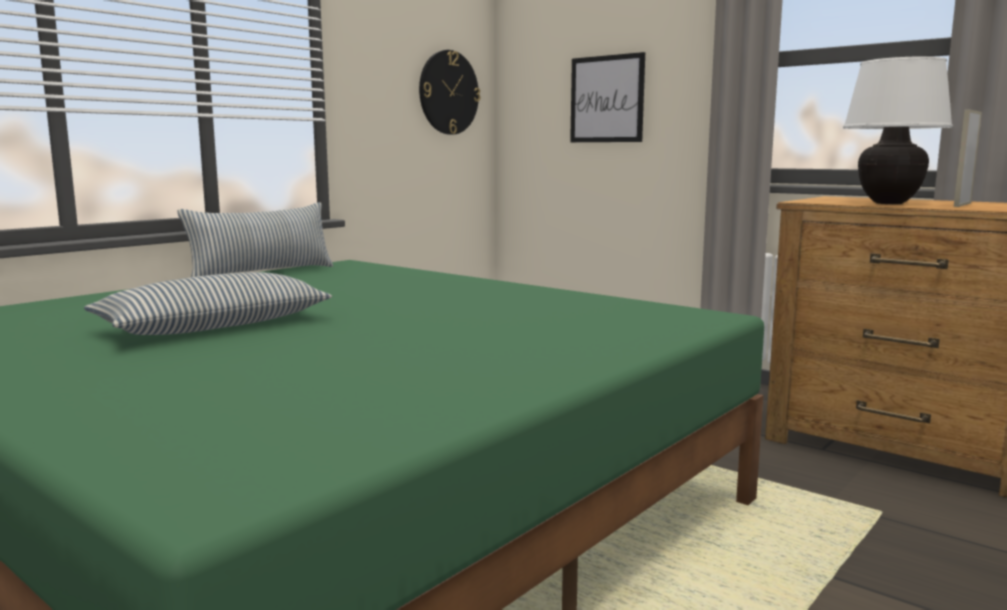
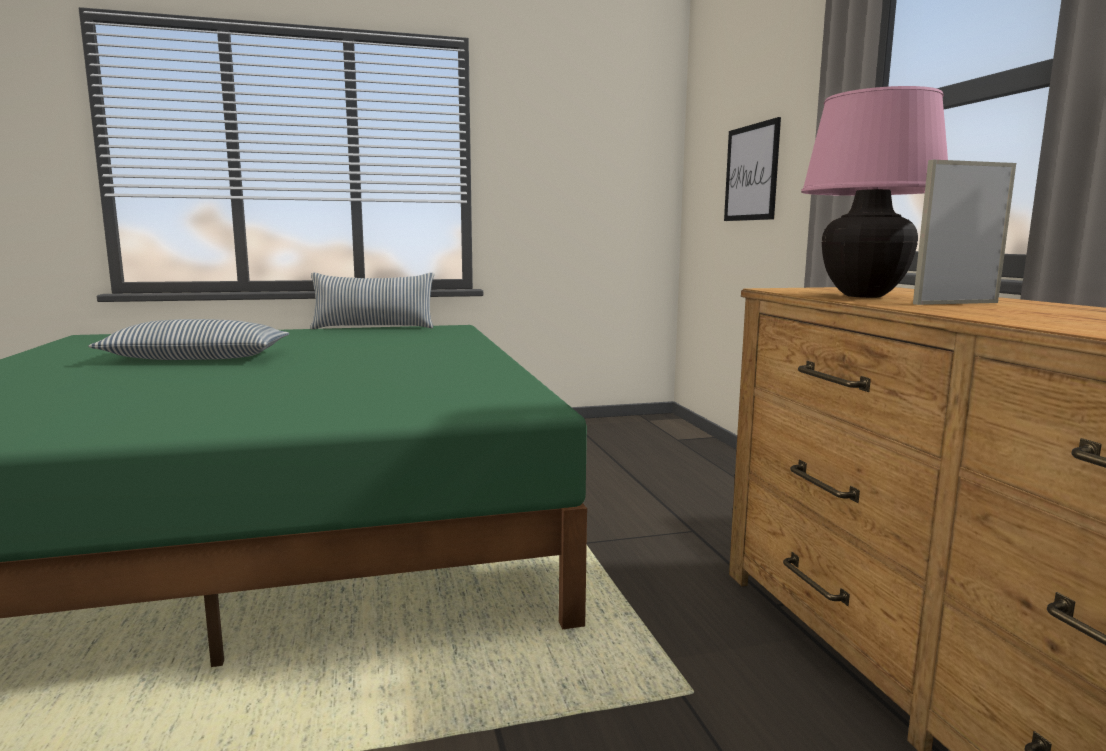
camera: 35 degrees right, 0 degrees up
wall clock [419,50,480,135] -> none
white table lamp [843,56,953,204] -> pink table lamp [801,86,948,298]

